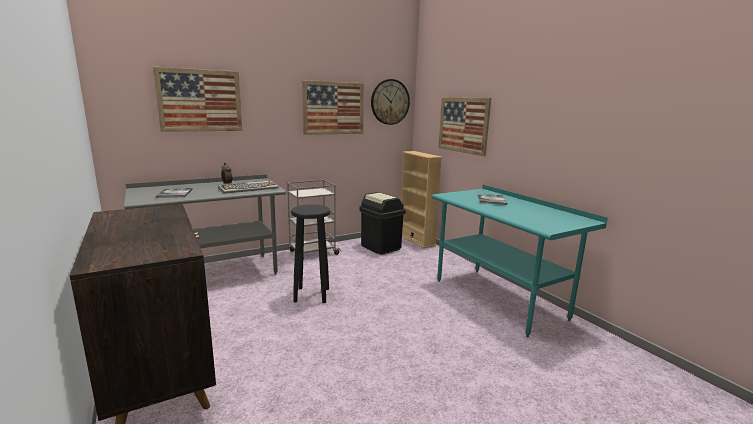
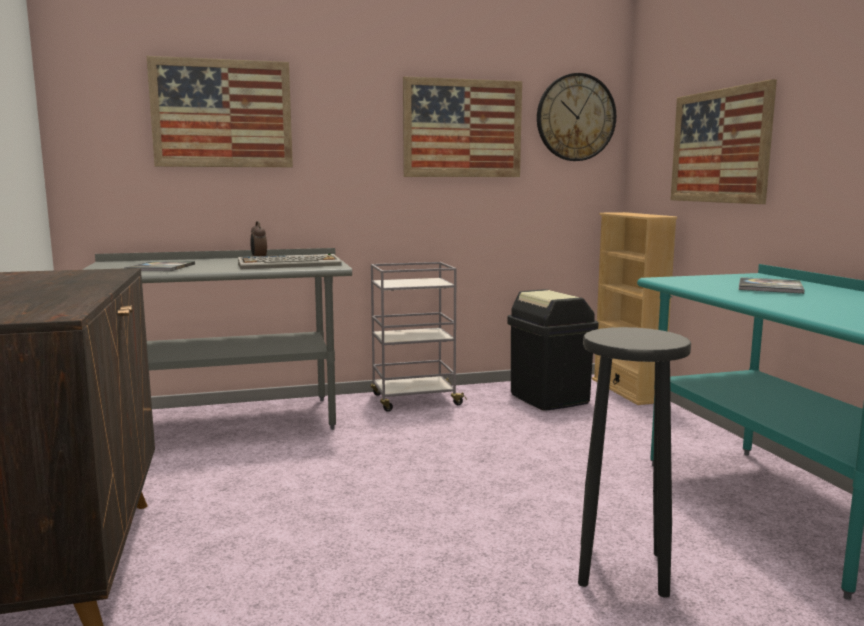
camera: 15 degrees right, 5 degrees down
black stool [291,204,330,303] -> black stool moved to [578,327,691,598]

